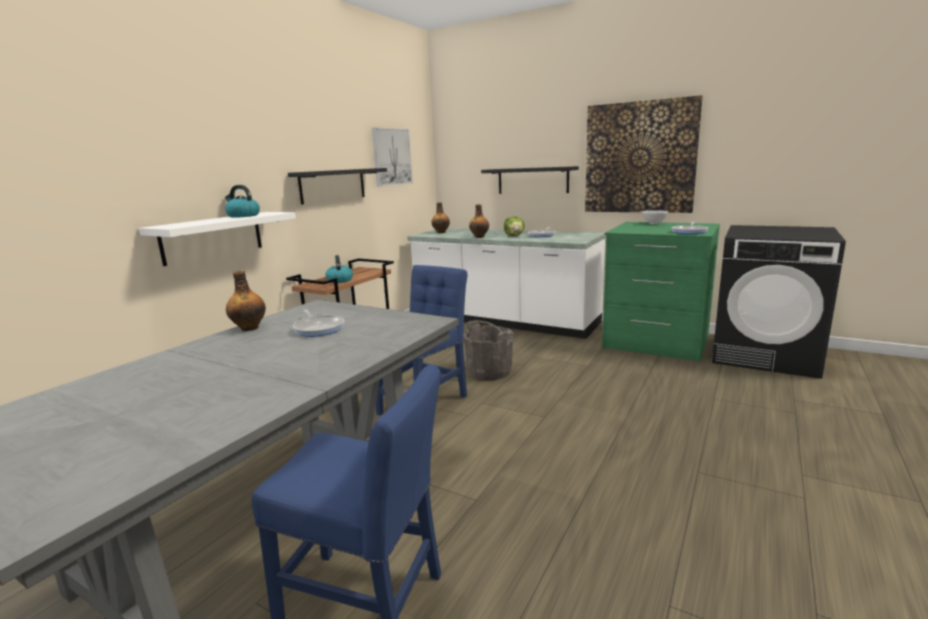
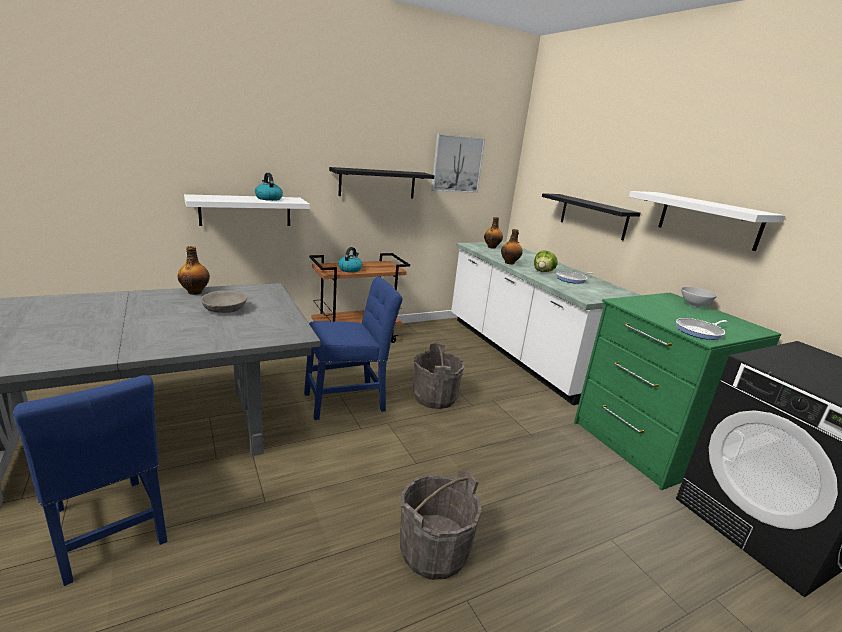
camera: 30 degrees right, 5 degrees up
frying pan [293,310,344,337] -> grey bowl [201,290,247,313]
picture [585,95,703,213] -> white shelf [629,191,786,251]
none -> grey bucket [400,469,482,580]

